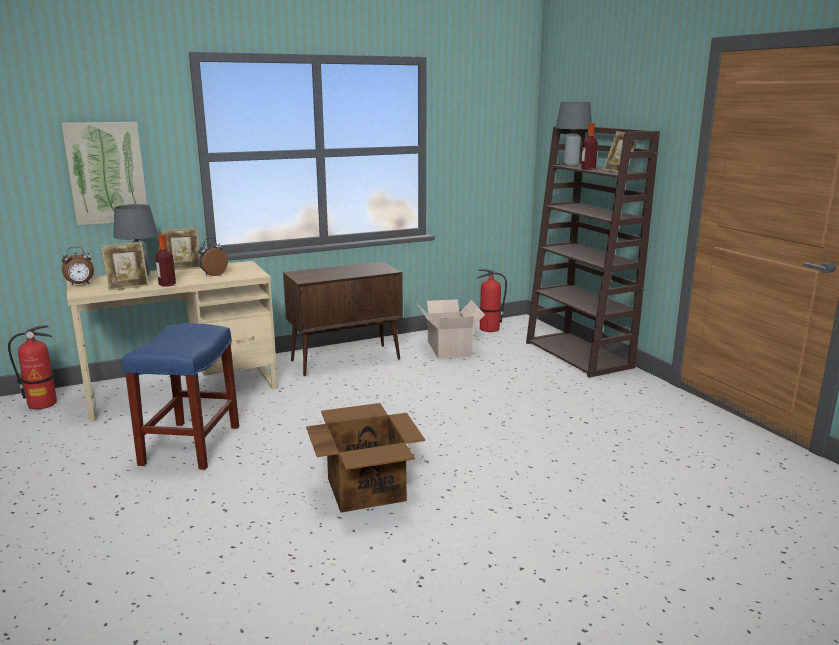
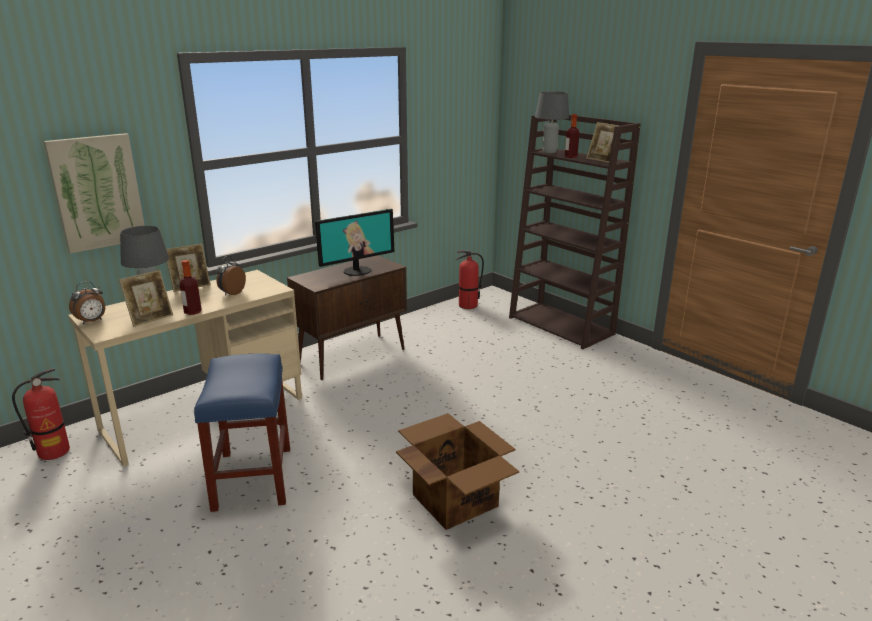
camera: 15 degrees left, 5 degrees up
cardboard box [417,299,485,359] -> none
none -> monitor [315,209,394,276]

